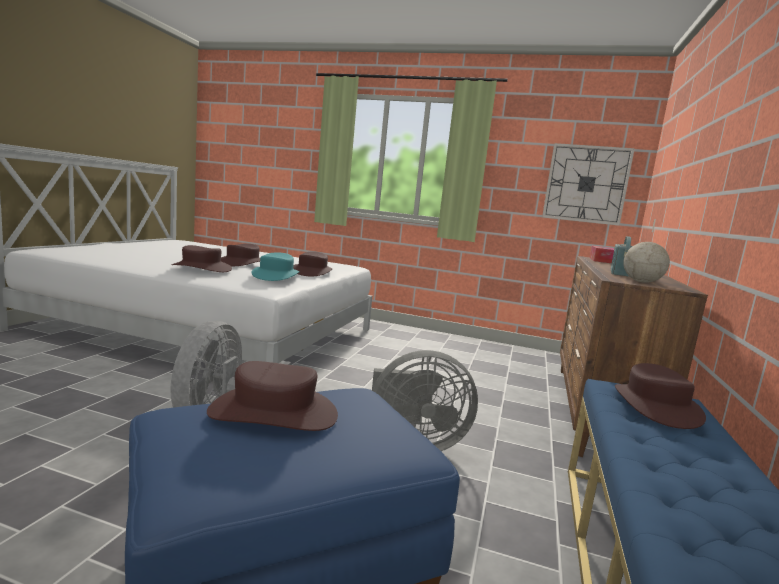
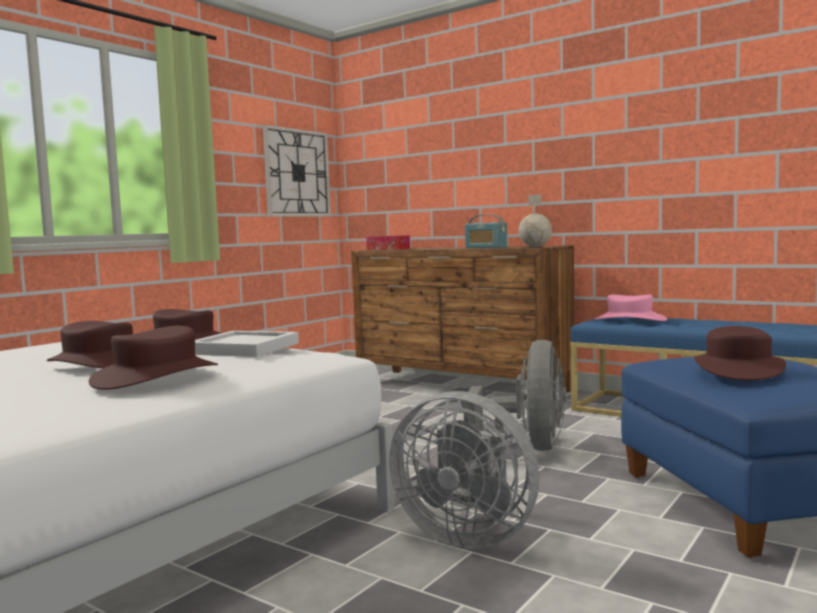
camera: 70 degrees left, 5 degrees down
turquoise hat [252,252,300,281] -> white tray [195,331,299,357]
brown hat [615,363,706,429] -> pink hat [595,294,667,321]

